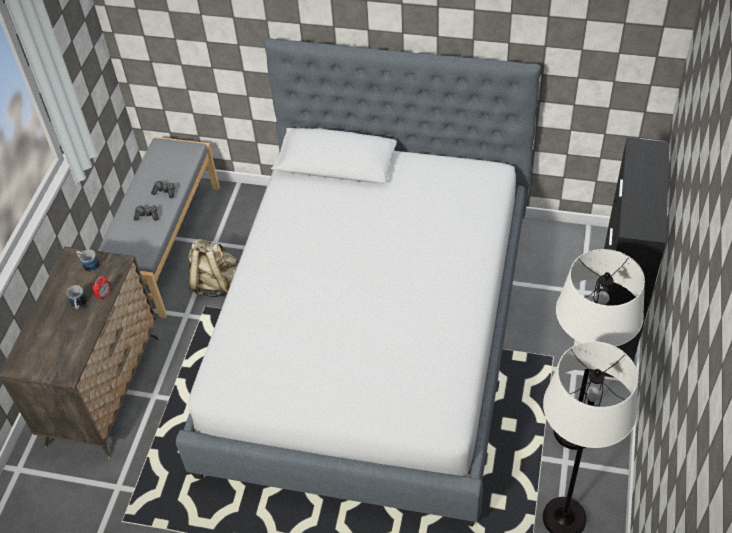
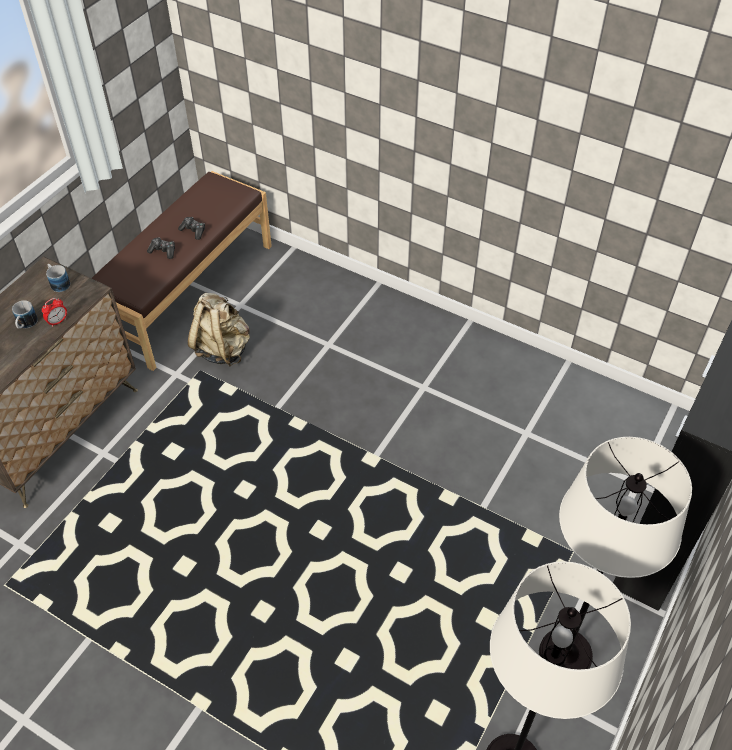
camera: 15 degrees right, 0 degrees up
grey bench [98,137,220,318] -> brown bench [92,171,272,371]
bed [176,38,541,527] -> none

